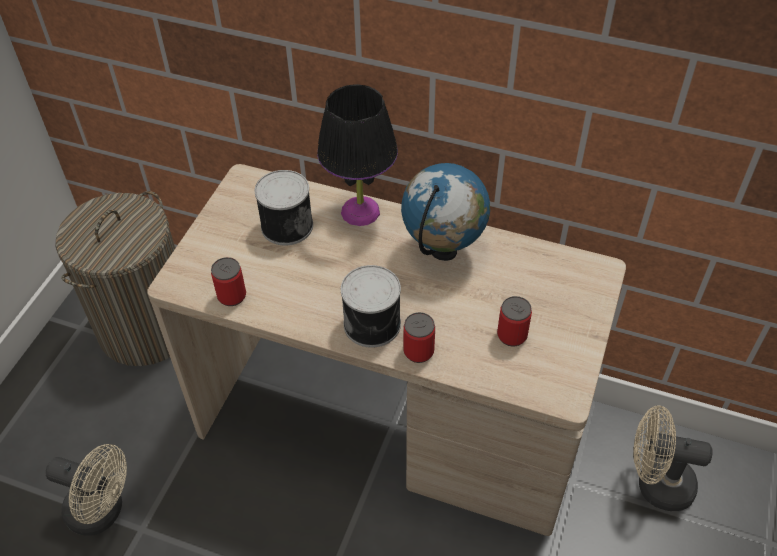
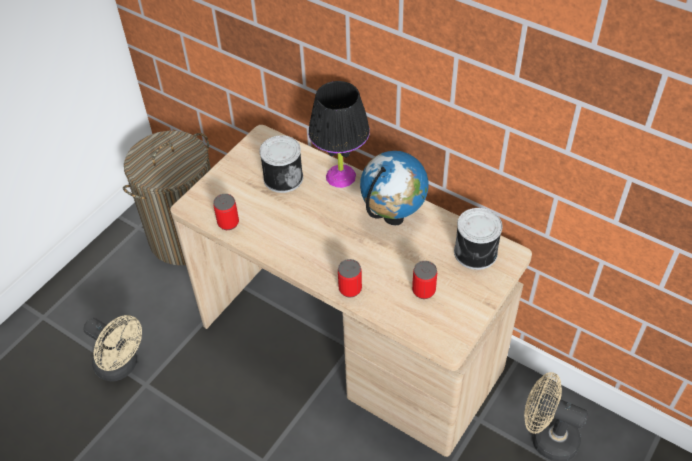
camera: 15 degrees right, 0 degrees up
can [341,265,401,348] -> can moved to [454,208,503,270]

